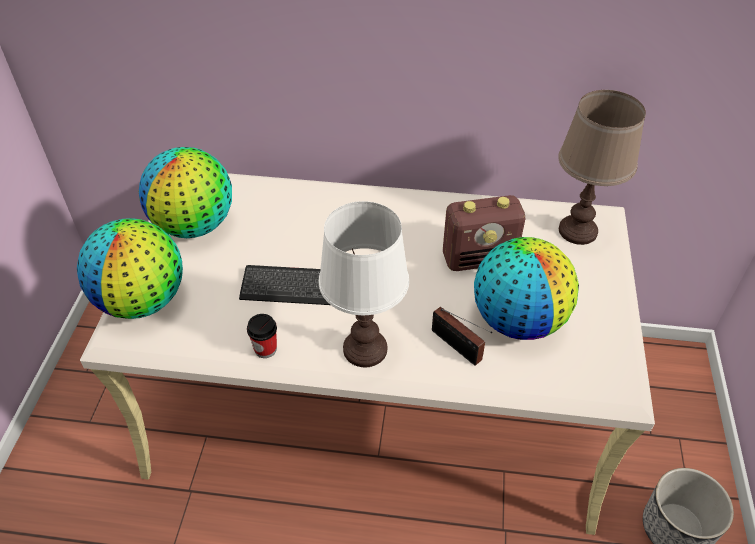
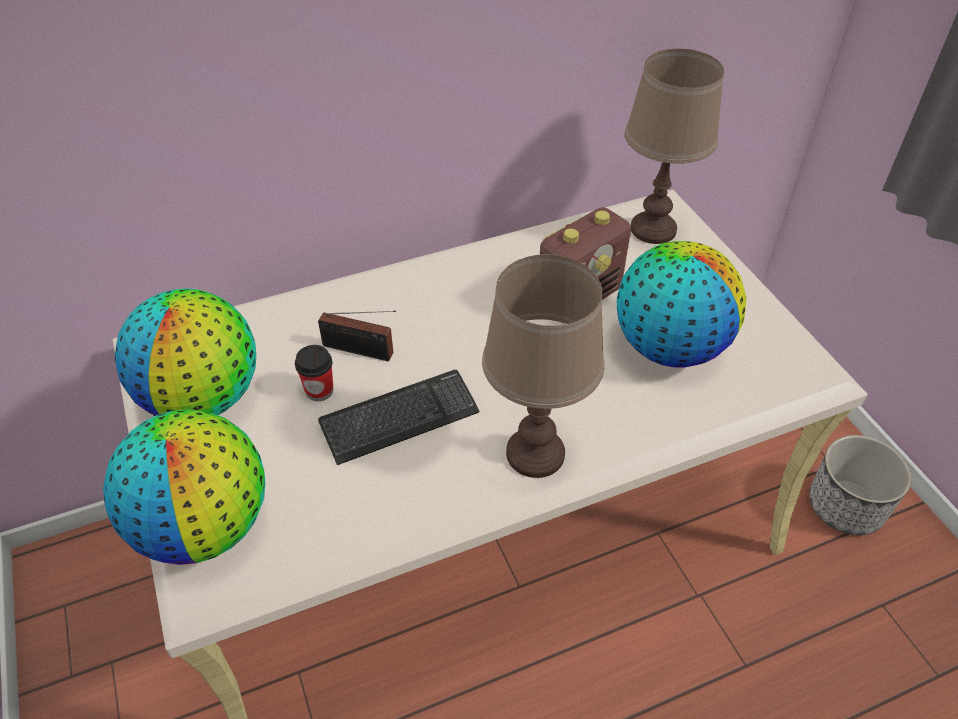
camera: 30 degrees left, 0 degrees up
cup [247,314,277,358] -> cup moved to [295,345,333,401]
white table lamp [319,201,409,367] -> brown table lamp [482,254,604,478]
radio [432,307,492,366] -> radio moved to [318,311,396,361]

